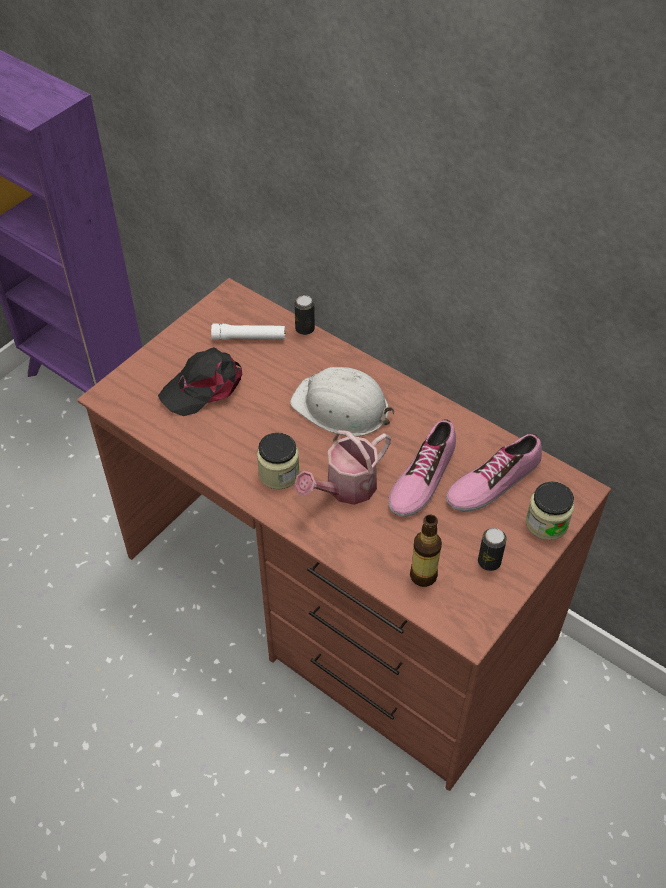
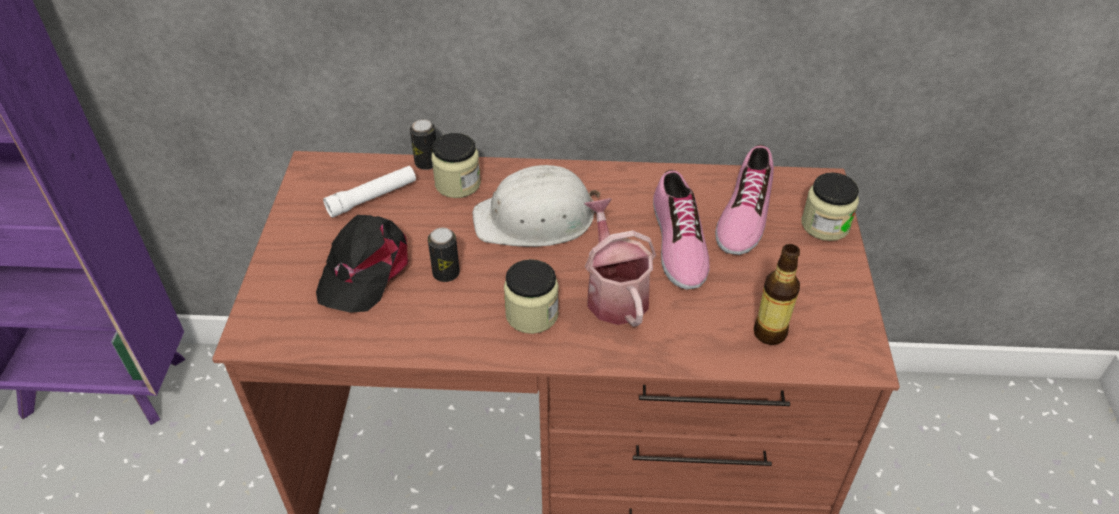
camera: 35 degrees left, 5 degrees down
watering can [294,430,391,505] -> watering can turned 150 degrees clockwise [585,198,656,327]
can [478,528,507,571] -> can moved to [428,228,460,282]
none -> jar [431,133,481,198]

